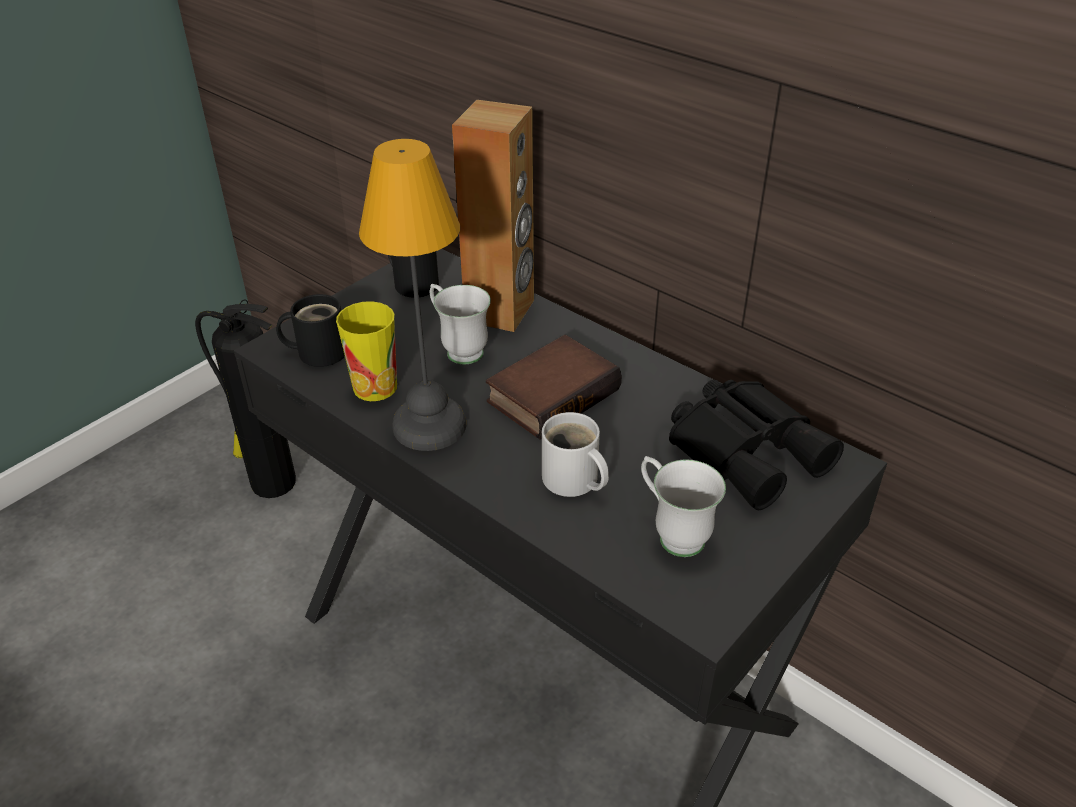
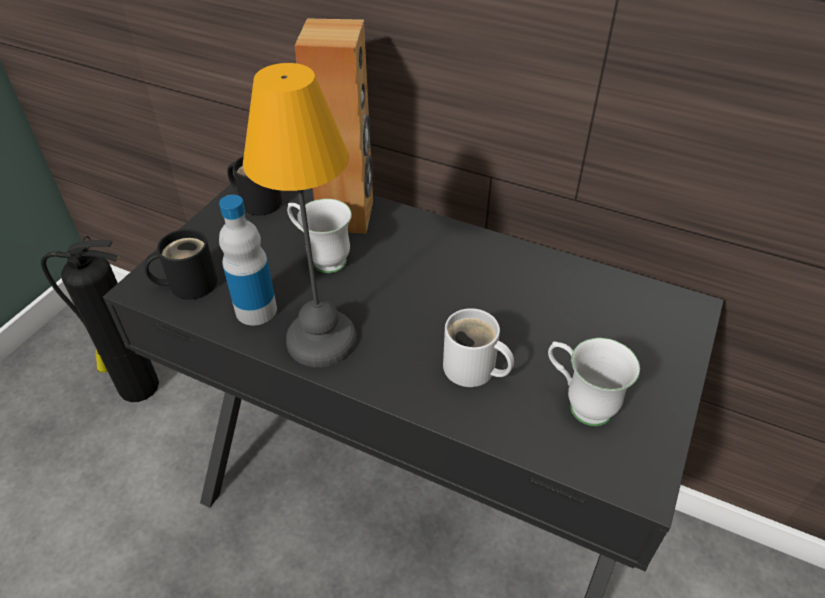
camera: 15 degrees left, 5 degrees up
cup [336,301,397,401] -> bottle [219,195,277,325]
book [486,335,622,440] -> none
black binoculars [669,380,844,510] -> none

